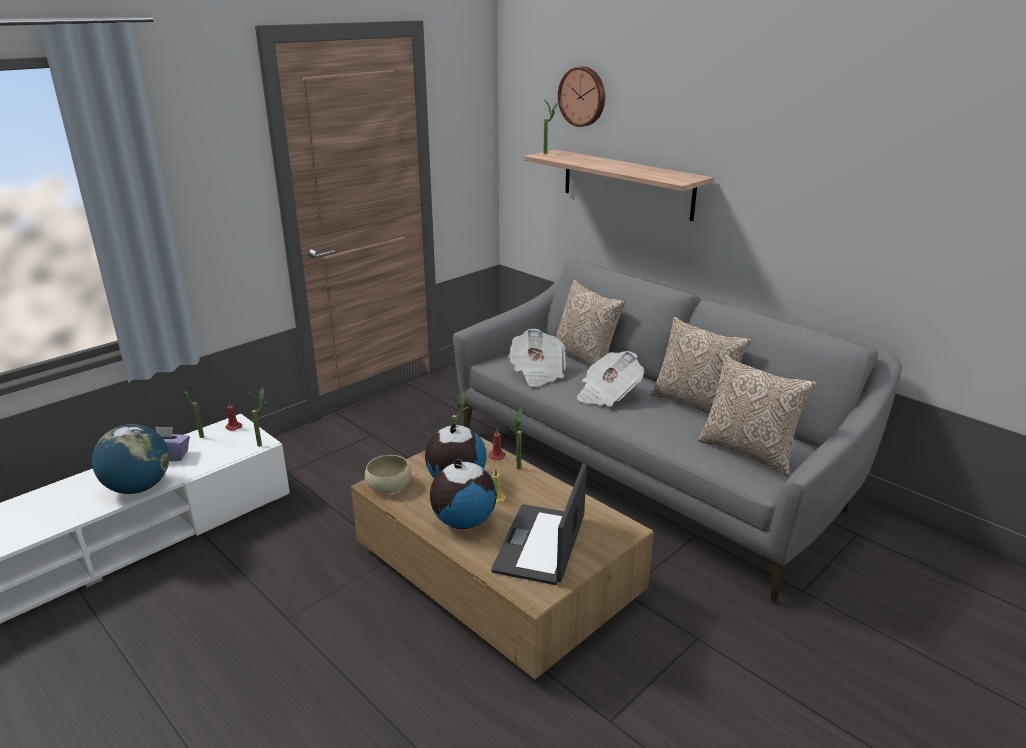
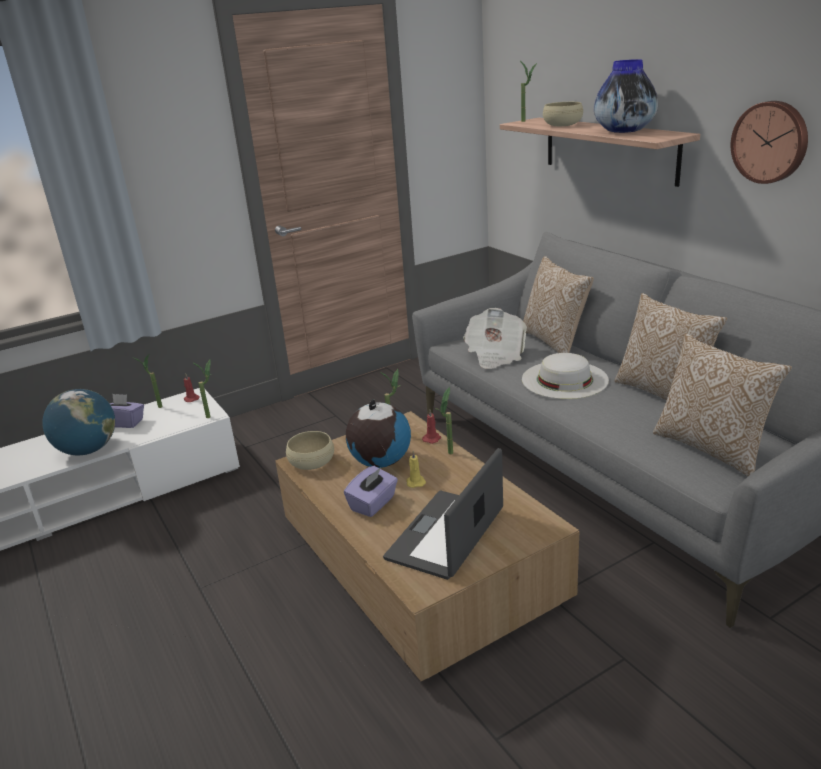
camera: 15 degrees right, 0 degrees up
globe [430,459,497,529] -> purple tissue box [344,466,398,517]
wall clock [558,67,605,127] -> wall clock moved to [731,101,808,184]
newspaper [577,351,644,407] -> white hat [522,353,609,399]
none -> beige bowl [543,102,583,126]
none -> vase [594,59,658,133]

